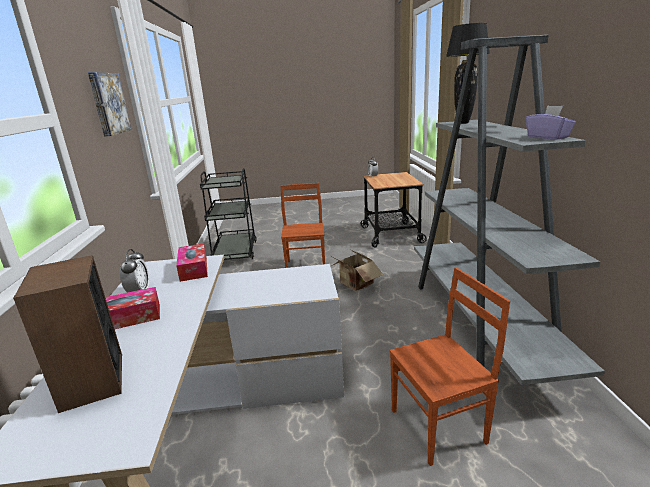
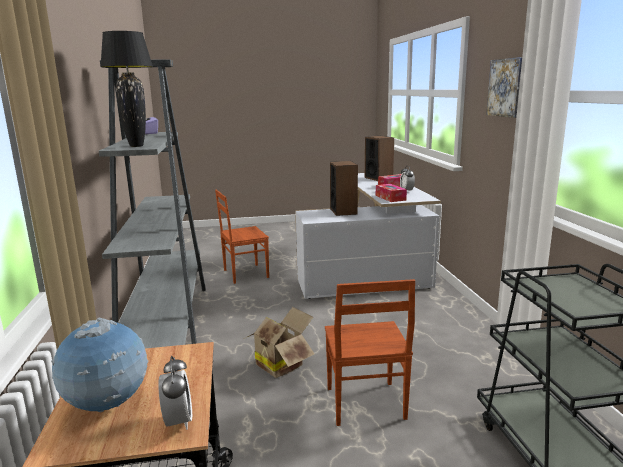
camera: 175 degrees right, 5 degrees down
none -> globe [51,318,148,412]
none -> speaker [330,161,358,216]

